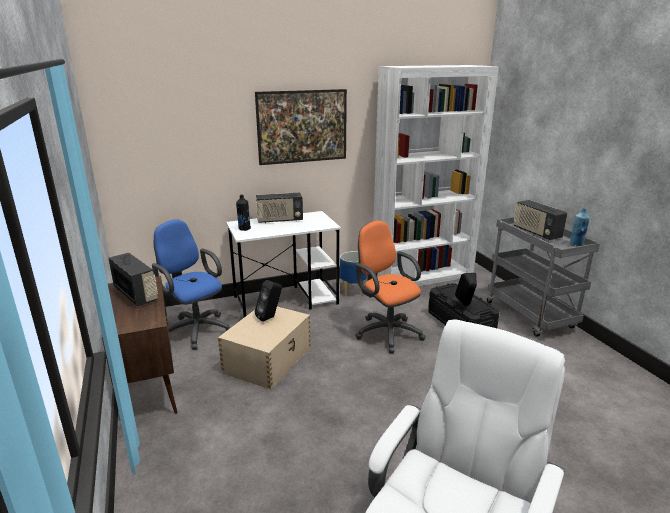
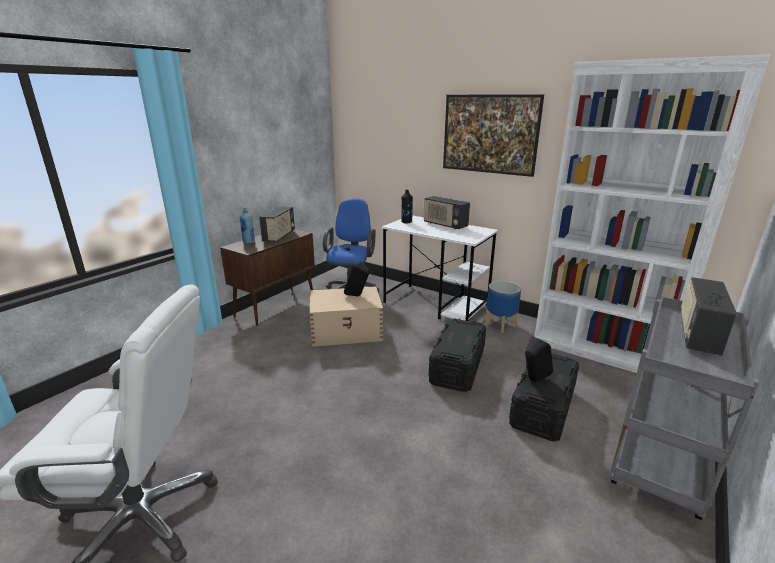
camera: 55 degrees right, 0 degrees up
orange office chair [355,220,426,353] -> black storage box [428,318,486,392]
blue bottle [570,208,590,247] -> blue bottle moved to [240,208,255,244]

